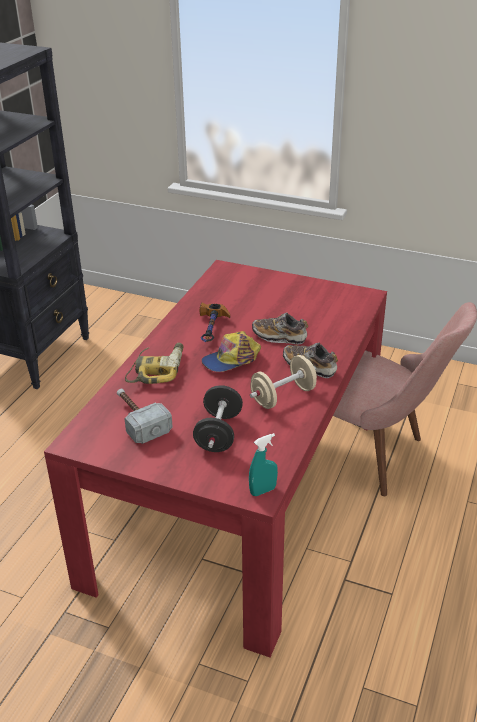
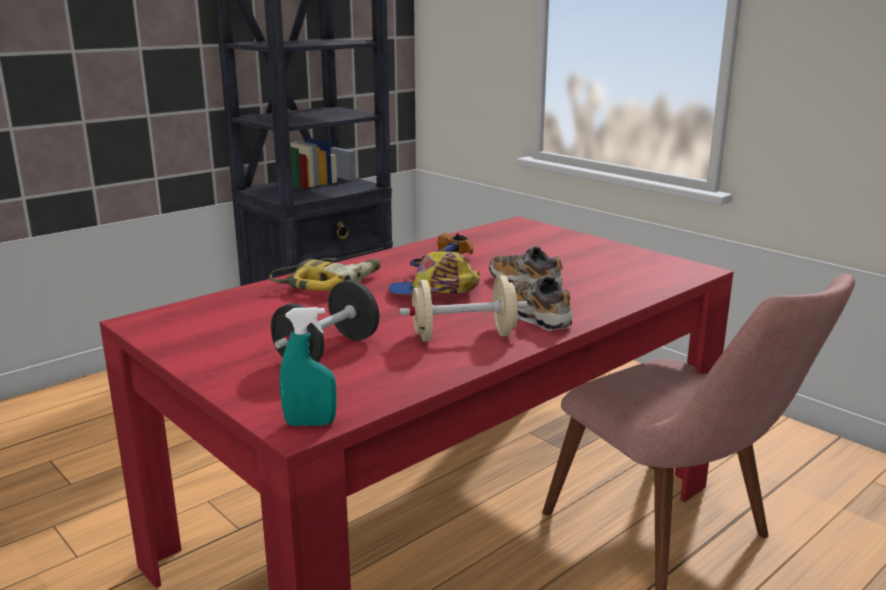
camera: 25 degrees right, 15 degrees down
hammer [117,389,173,444] -> none

